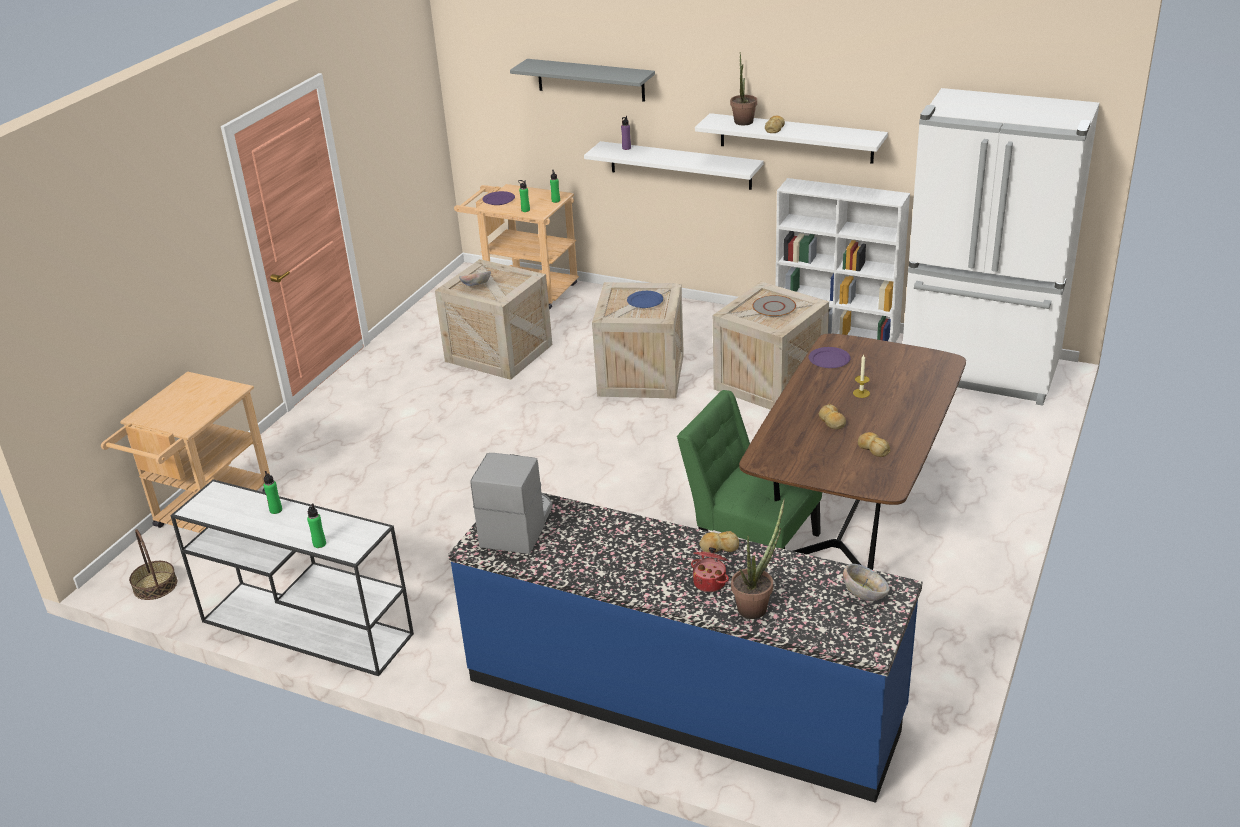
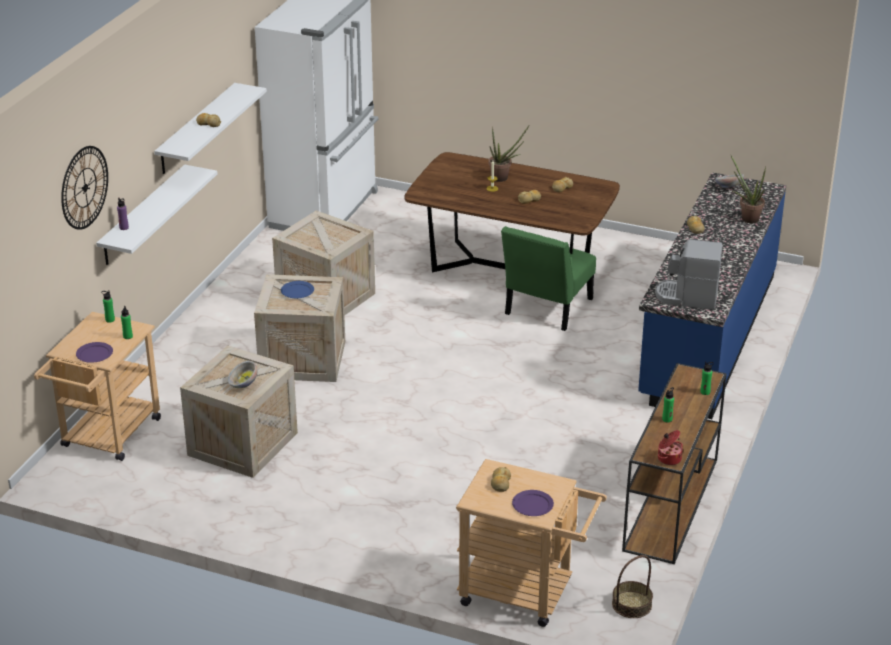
camera: 95 degrees left, 0 degrees up
white console table [170,479,414,676] -> brown console table [622,363,727,564]
grey shelf [510,59,655,102] -> wall clock [61,146,108,230]
cooking pot [691,547,729,592] -> cooking pot moved to [658,430,683,465]
potted plant [730,52,757,125] -> potted plant moved to [489,126,529,182]
grey plate [752,295,796,317] -> none
white bookcase [776,178,910,343] -> none
purple plate [809,347,851,368] -> purple plate moved to [512,490,554,516]
none -> bread [491,467,511,492]

